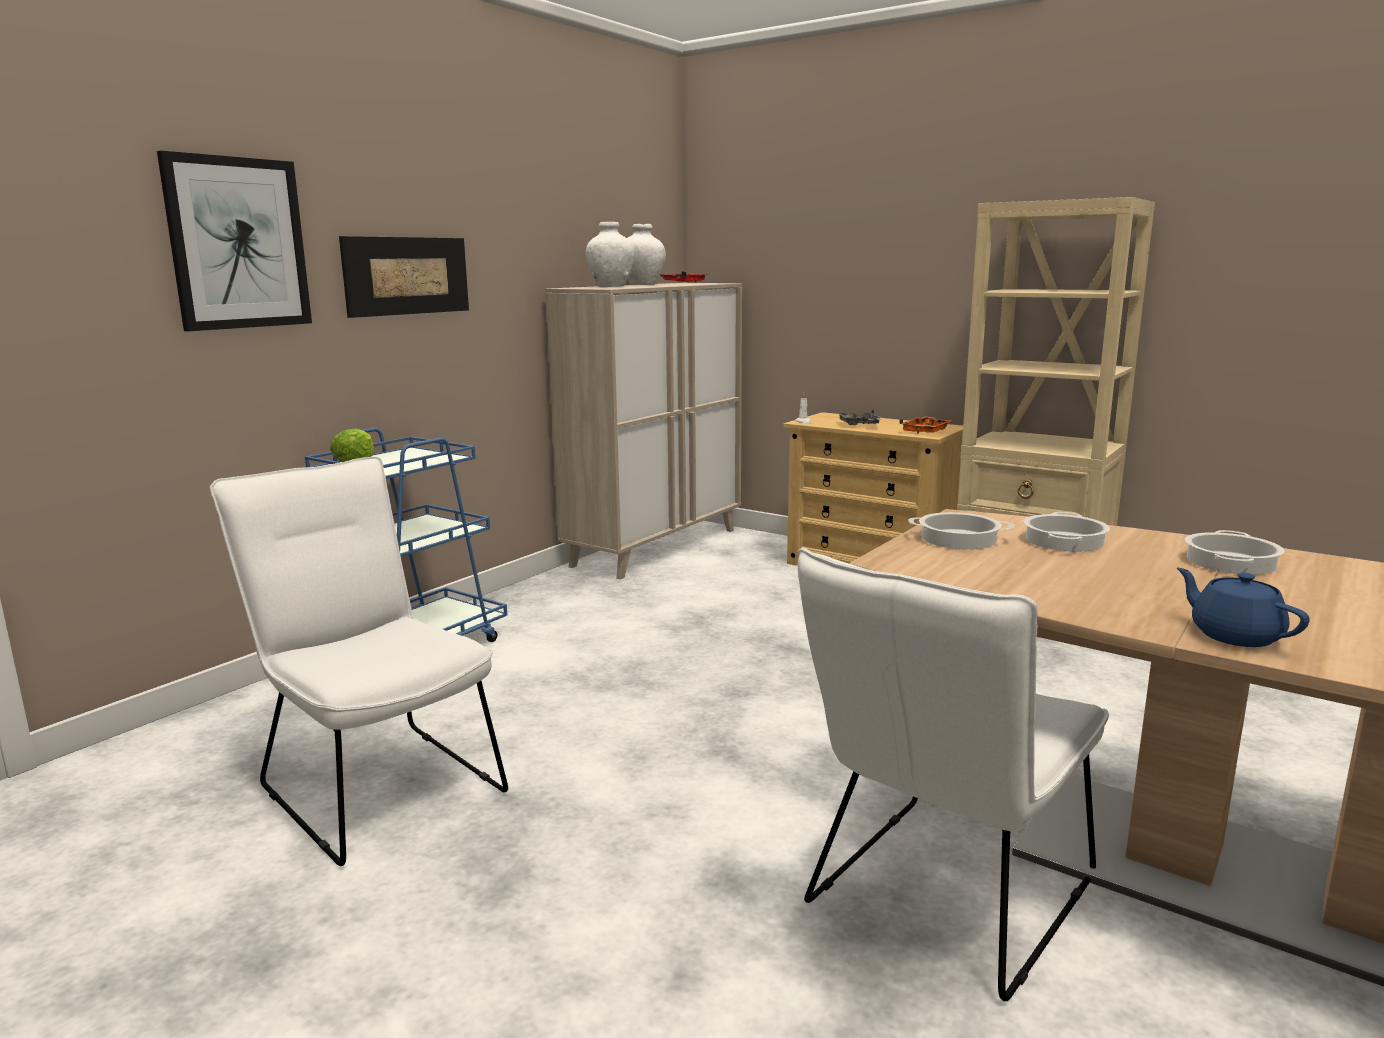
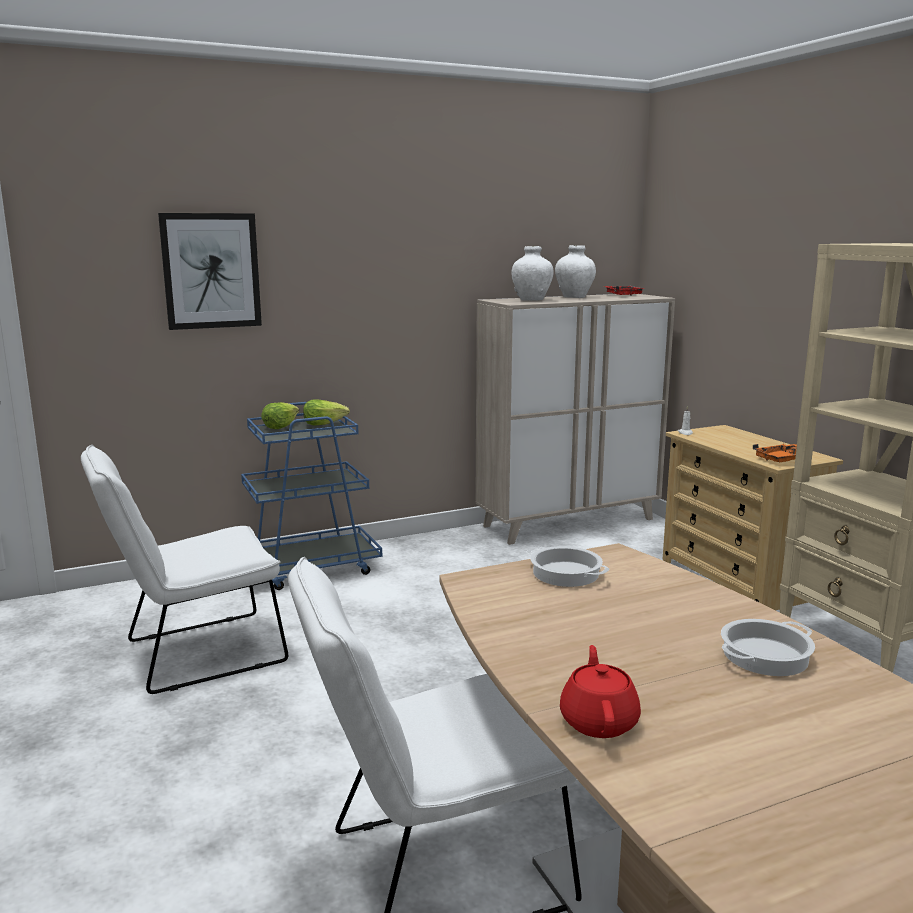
camera: 30 degrees right, 0 degrees up
white chair [210,457,508,866] -> white chair turned 105 degrees counterclockwise [81,445,288,694]
picture [339,236,469,318] -> none
grey tray [838,409,882,425] -> none
cooking pot [1024,512,1110,552] -> none
blue teapot [1177,568,1310,647] -> red teapot [560,645,641,738]
none -> lettuce [303,399,350,426]

